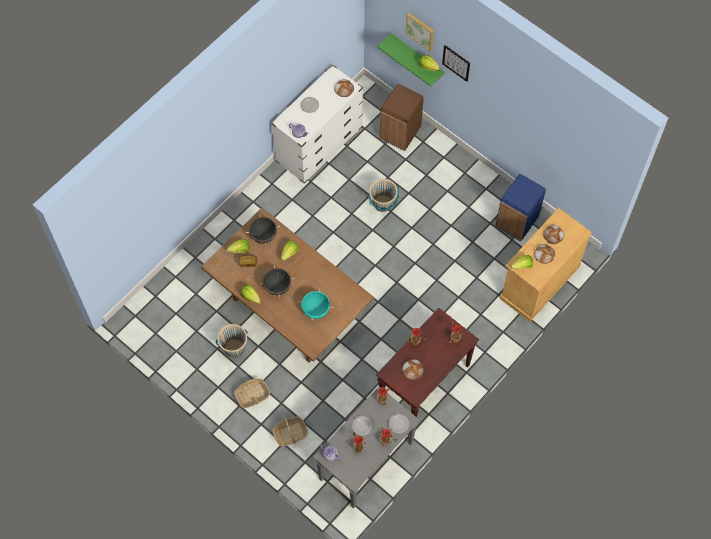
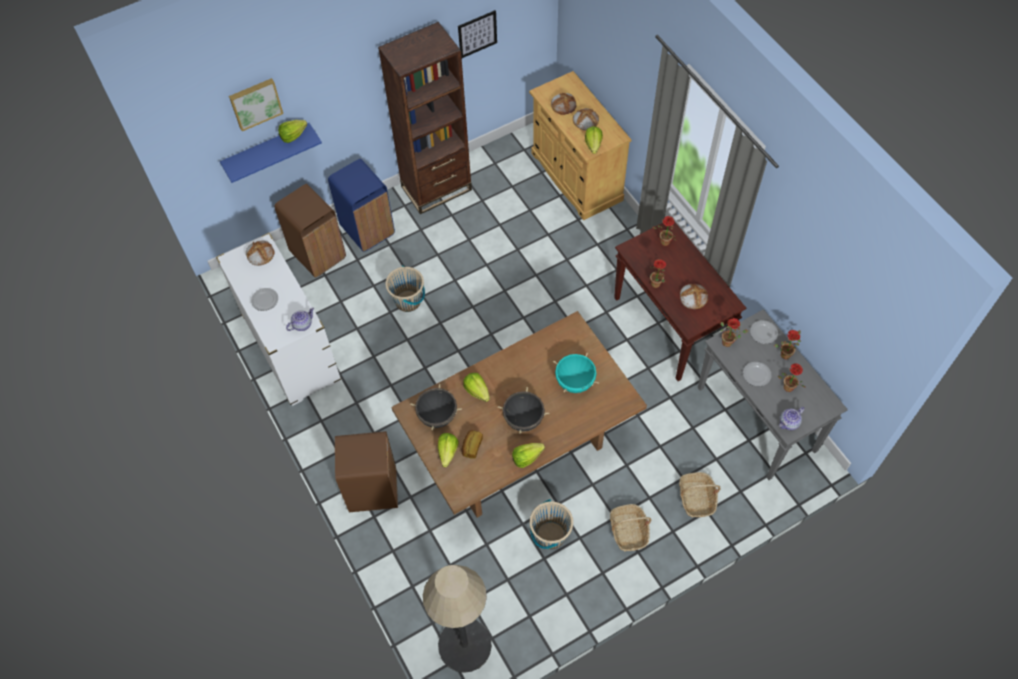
camera: 70 degrees left, 5 degrees down
green shelf [377,34,445,86] -> blue shelf [220,123,322,183]
picture [442,45,470,82] -> picture moved to [458,10,497,58]
blue trash can [496,174,546,241] -> blue trash can moved to [328,159,395,252]
none -> brown trash can [335,431,398,512]
none -> brown bookcase [378,22,472,214]
none -> floor lamp [423,565,492,673]

